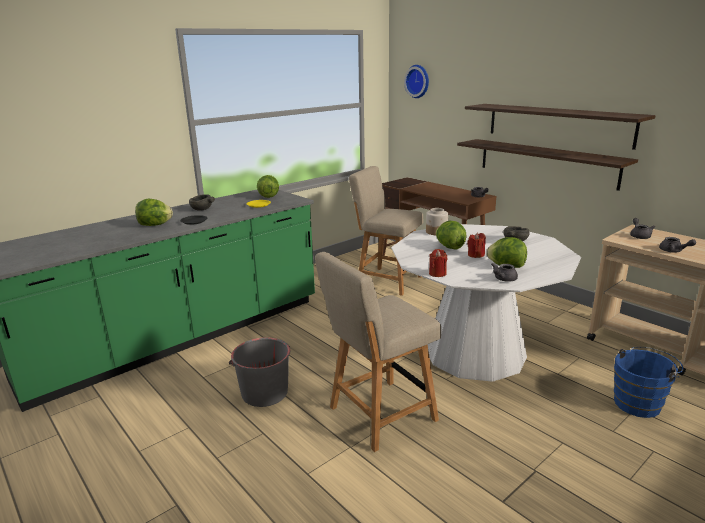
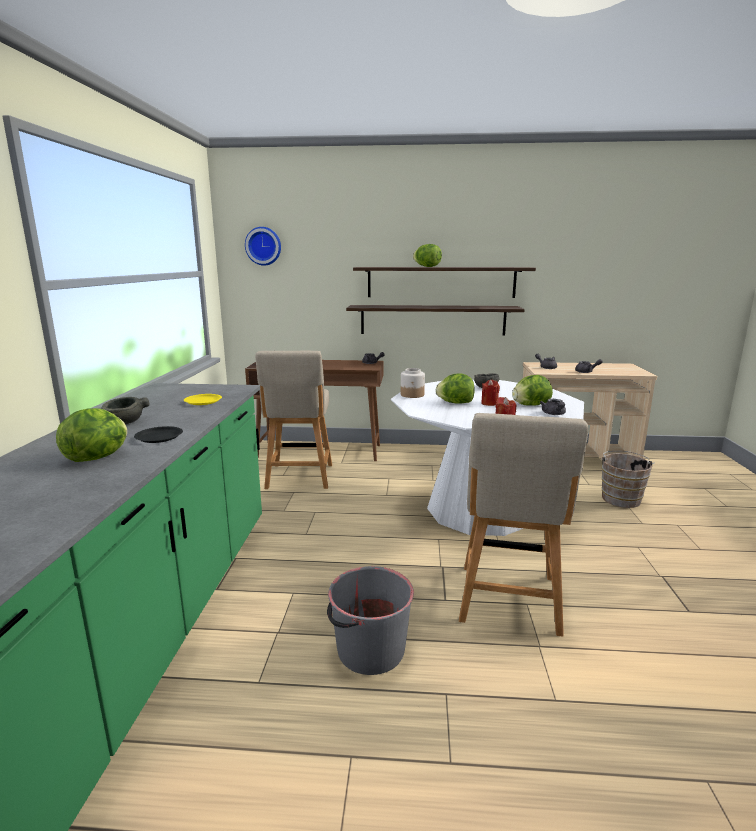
camera: 45 degrees left, 5 degrees down
lettuce [257,175,279,198] -> lettuce moved to [413,244,442,267]
beige chair [349,166,424,296] -> beige chair turned 75 degrees counterclockwise [255,351,332,489]
blue bucket [614,347,683,418] -> brown bucket [600,451,655,508]

